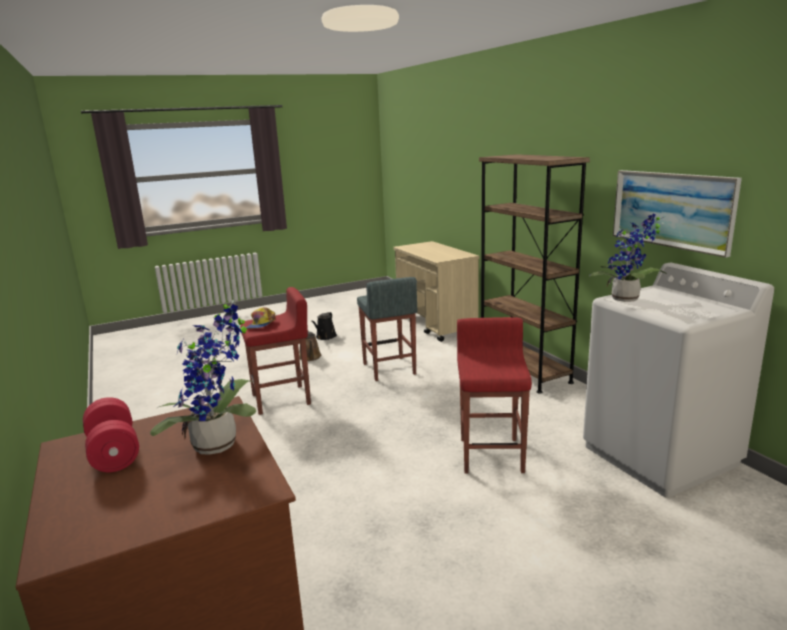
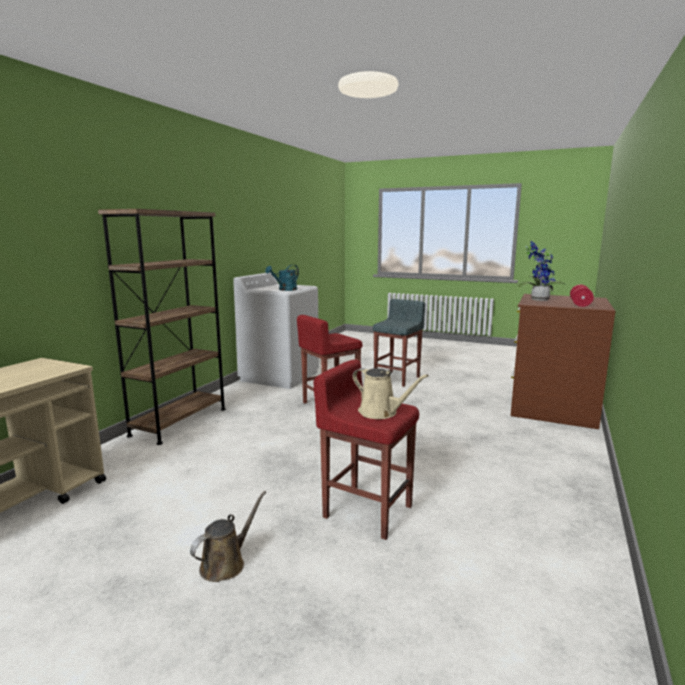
camera: 130 degrees left, 5 degrees down
cap [246,307,275,329] -> beige watering can [352,368,429,419]
black watering can [311,312,337,340] -> none
grey stool [357,277,417,381] -> grey stool moved to [373,299,425,387]
potted plant [589,213,667,302] -> turquoise watering can [265,265,299,291]
picture [613,170,742,258] -> none

